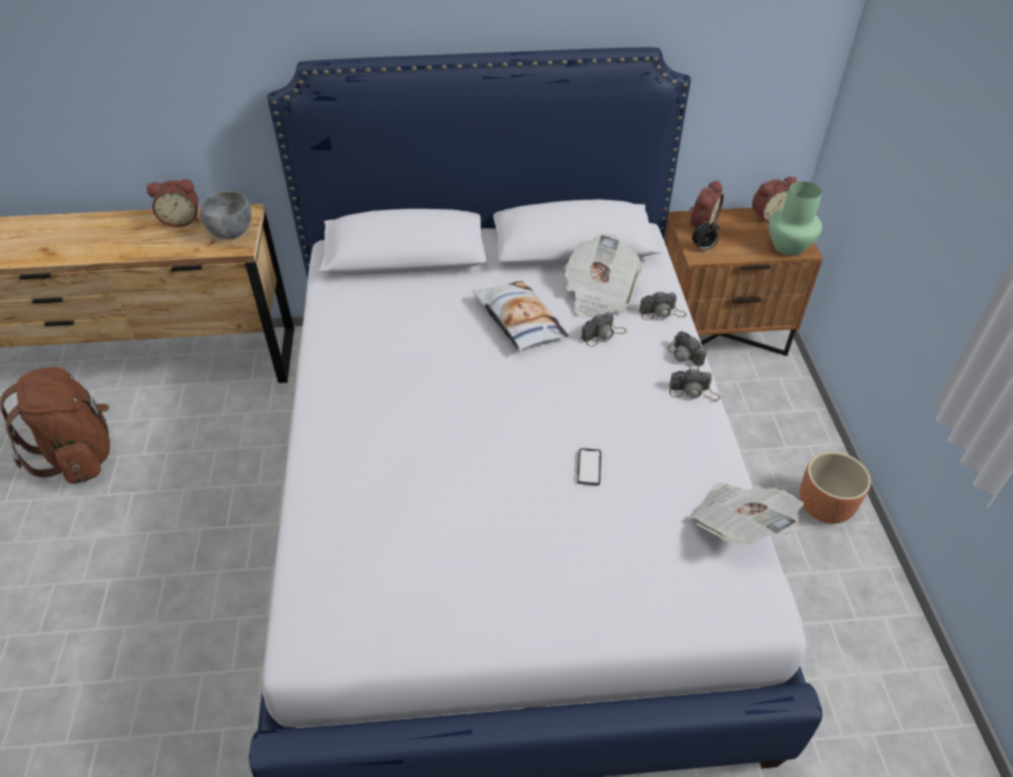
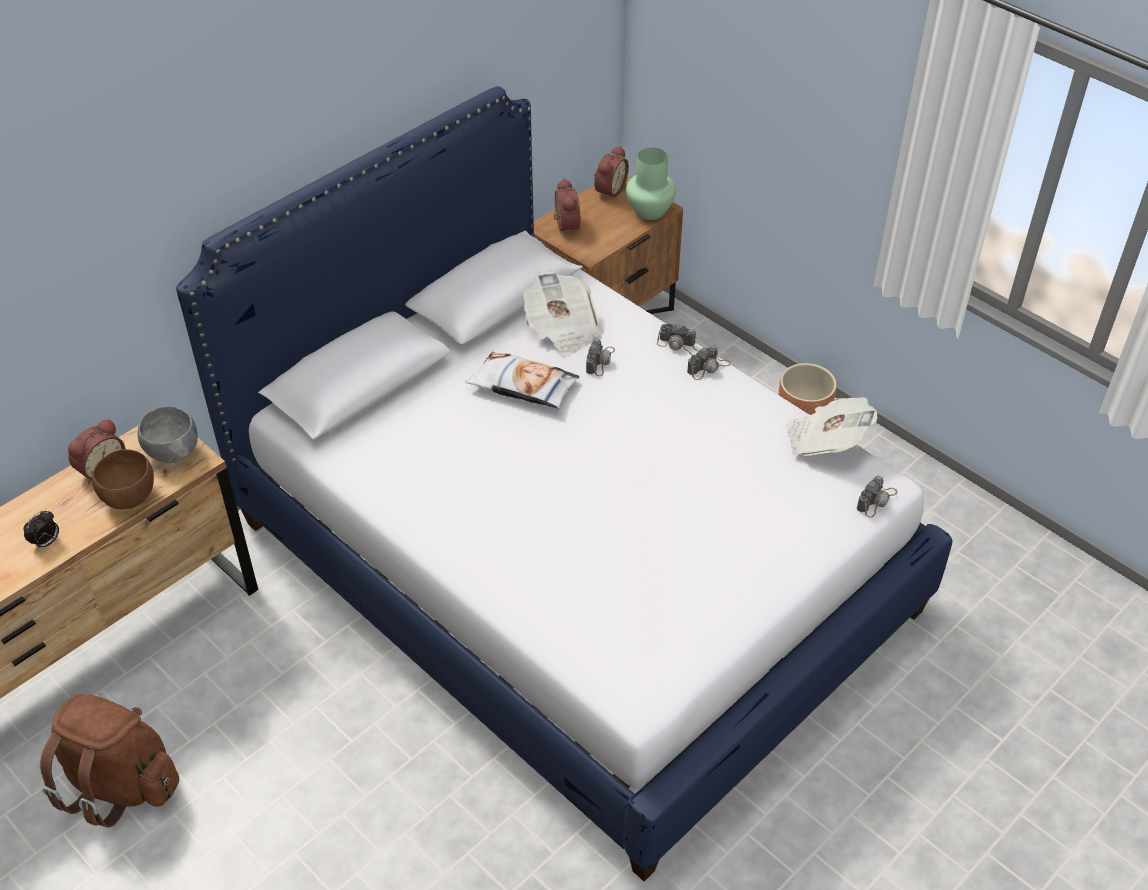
camera: 40 degrees left, 0 degrees up
phone [577,448,601,485] -> none
camera [639,292,687,320] -> camera moved to [857,476,898,518]
alarm clock [692,220,720,250] -> alarm clock moved to [23,511,59,549]
none -> brown bowl [92,449,154,509]

